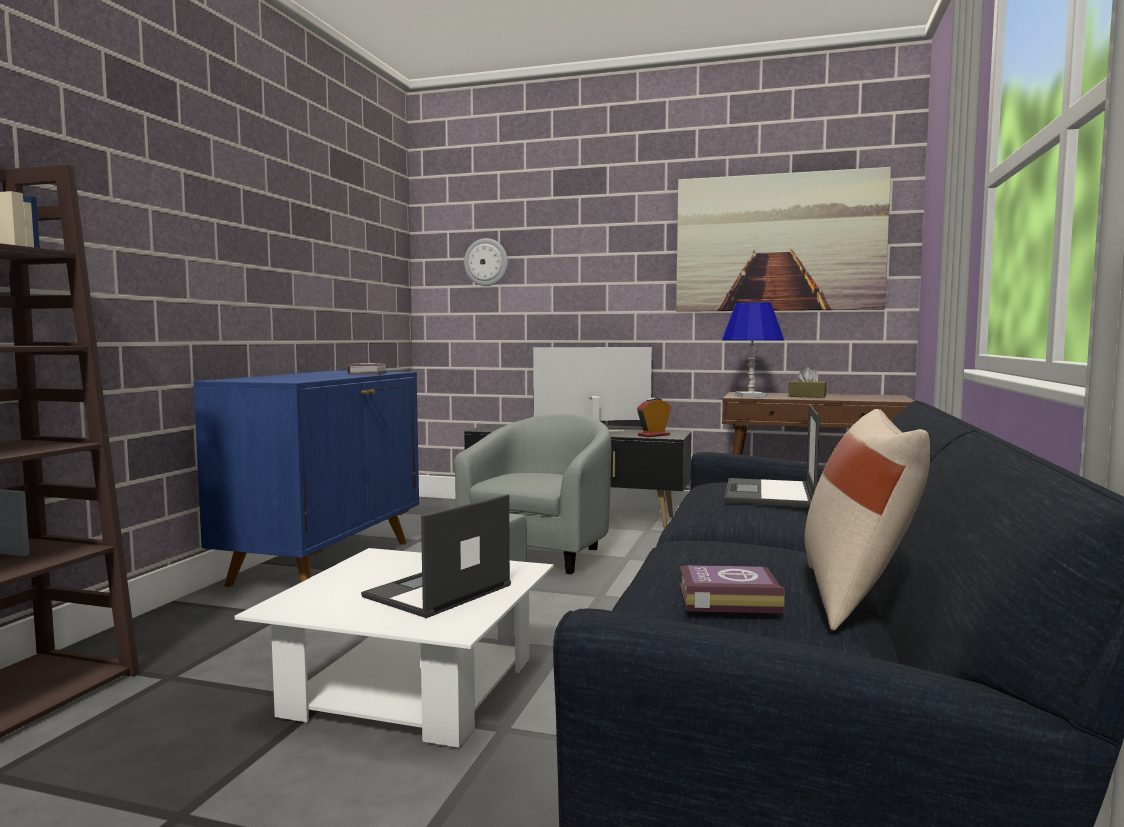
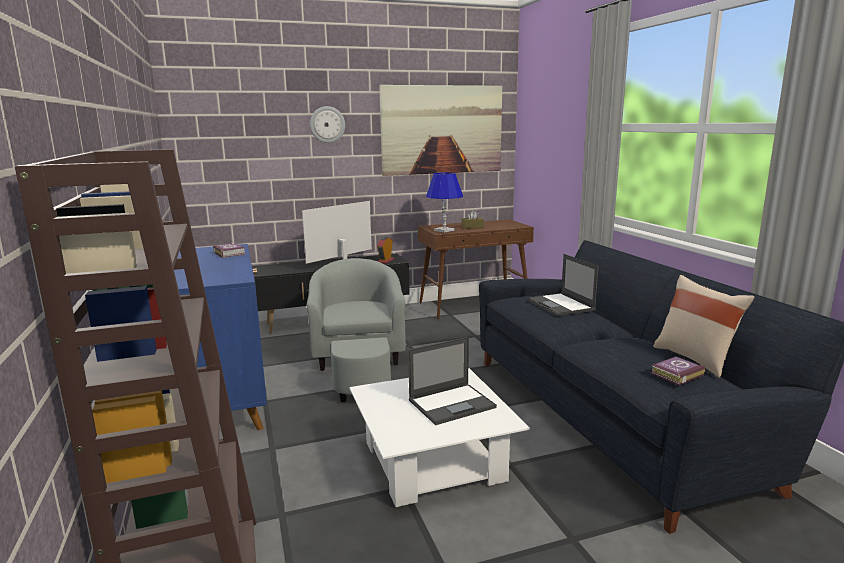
camera: 35 degrees left, 10 degrees up
laptop [361,494,511,618] -> laptop turned 120 degrees counterclockwise [408,337,497,425]
wall clock [464,238,508,286] -> wall clock moved to [310,106,345,143]

